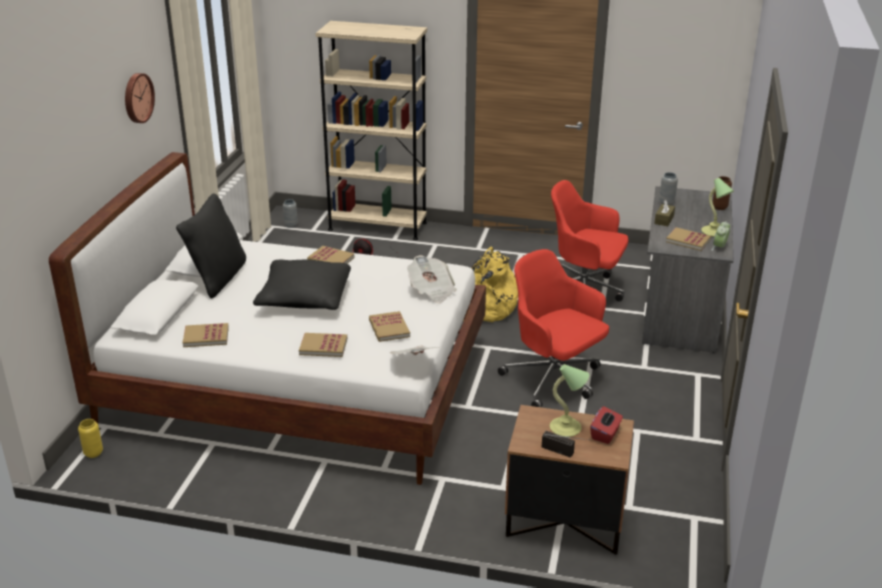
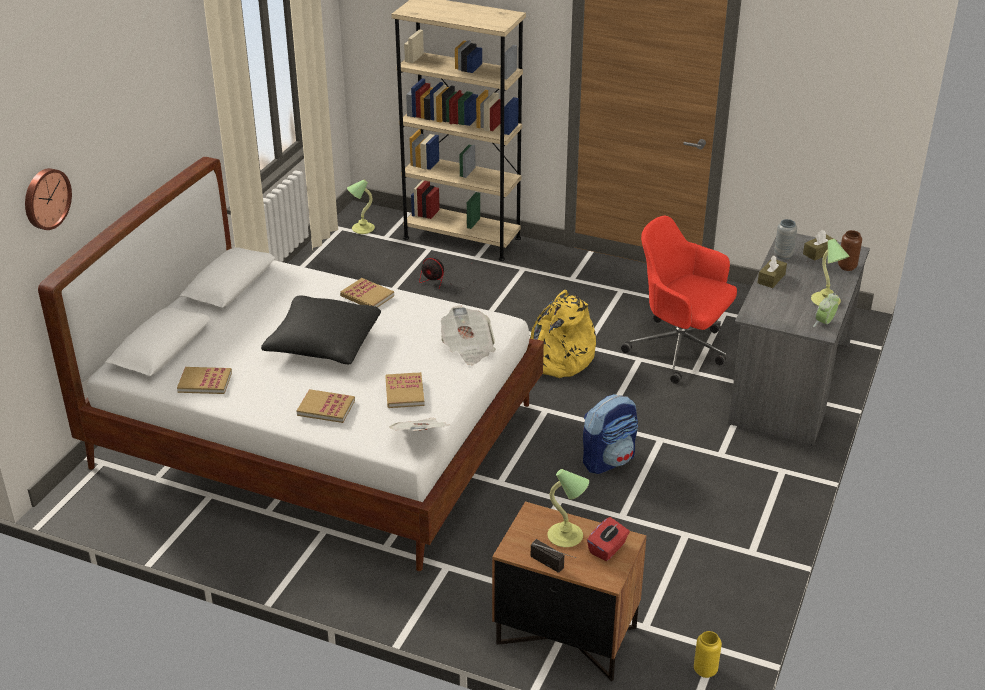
camera: 10 degrees right, 5 degrees up
yellow vase [78,419,103,458] -> yellow vase moved to [694,631,722,678]
wall clock [125,73,155,123] -> wall clock moved to [25,168,72,230]
black pillow [176,193,246,299] -> none
grey vase [283,199,298,228] -> table lamp [347,180,375,234]
red office chair [498,249,609,407] -> backpack [583,394,638,474]
book [666,227,711,251] -> none
none -> brown tissue box [803,230,837,261]

